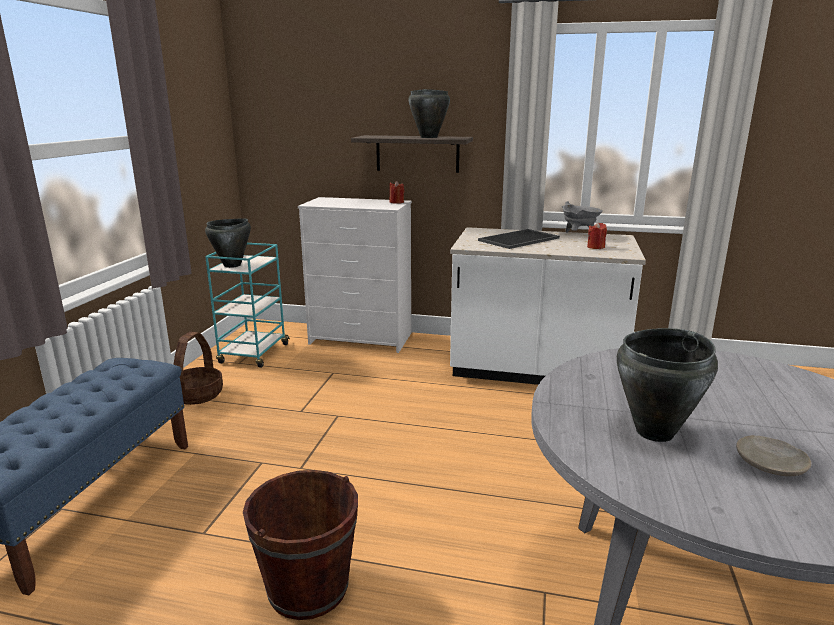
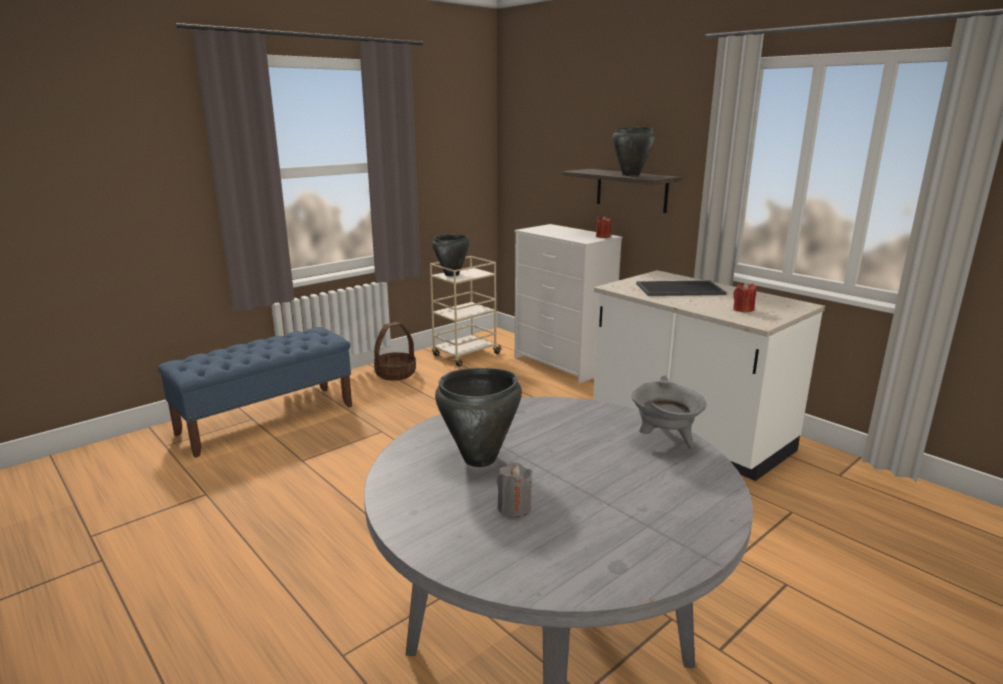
camera: 35 degrees right, 0 degrees up
turquoise cart [205,243,290,368] -> beige cart [430,256,503,366]
brown bucket [243,470,358,620] -> none
grey cooking pot [562,201,603,233] -> grey cooking pot moved to [631,375,706,449]
beige plate [736,435,811,476] -> grey candle [497,462,533,517]

